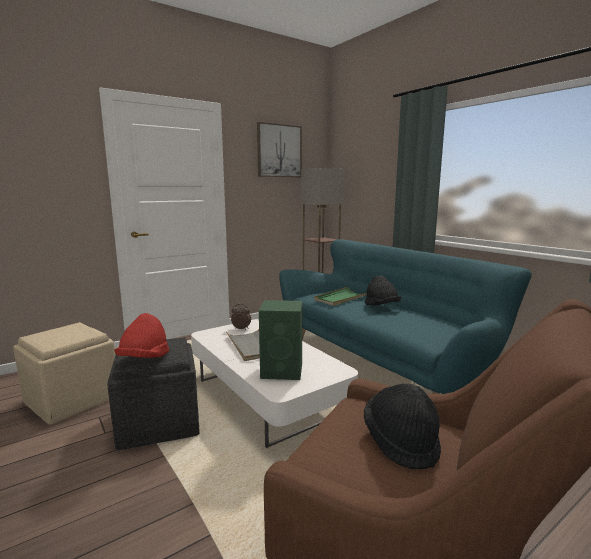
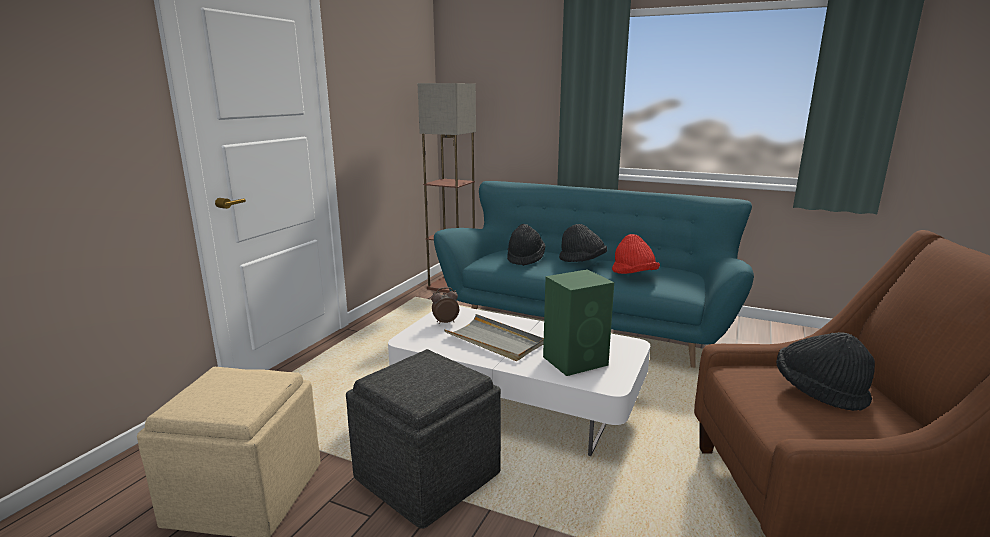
camera: 30 degrees left, 5 degrees up
red hat [114,313,169,358] -> red hat moved to [612,234,660,274]
picture [257,122,302,177] -> none
green tray [314,287,367,306] -> black hat [507,224,545,266]

